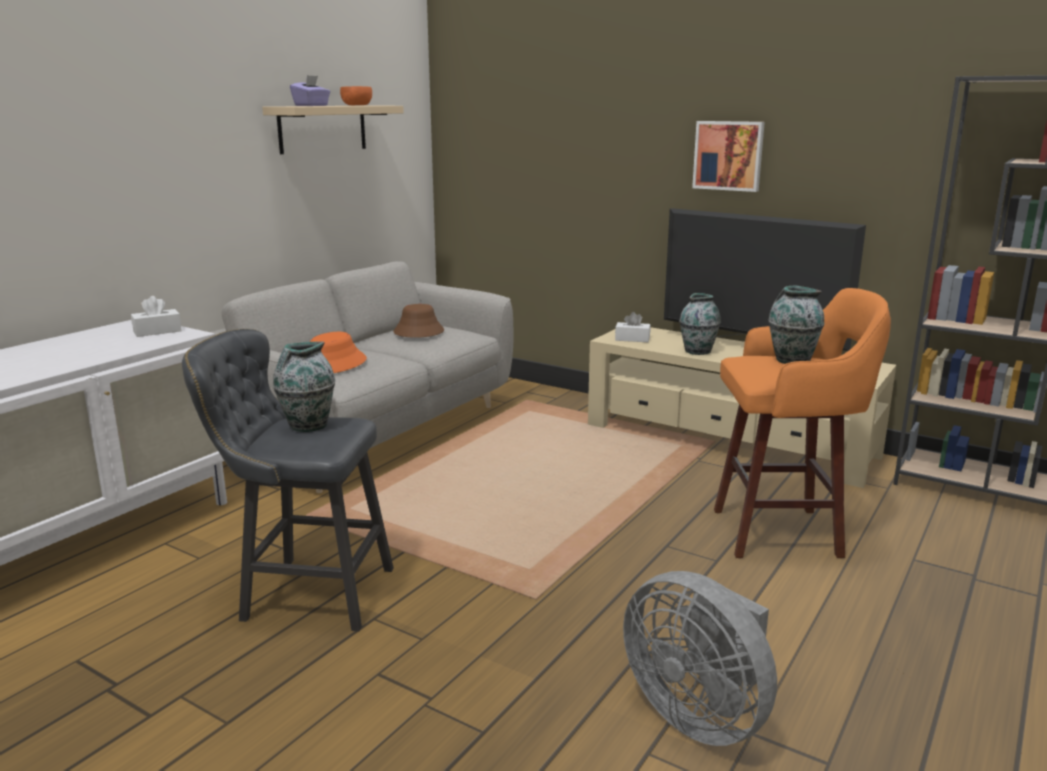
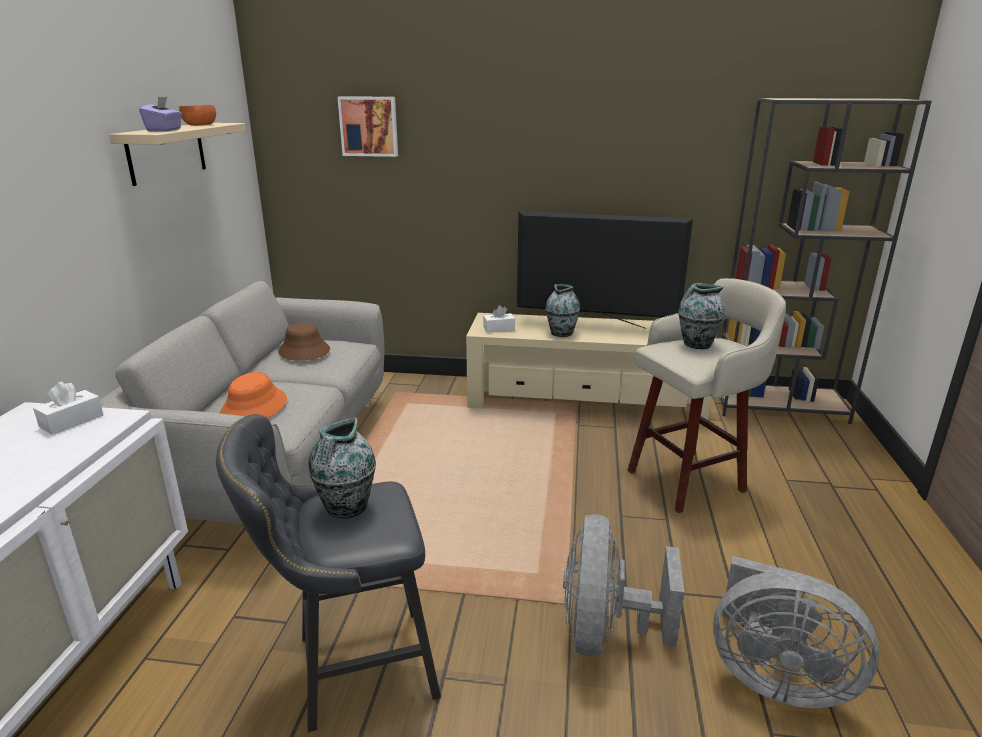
camera: 25 degrees left, 5 degrees up
picture [692,121,765,192] -> picture moved to [338,97,398,157]
orange stool [714,288,891,558] -> beige stool [627,278,786,513]
none -> grey fan [563,514,684,656]

